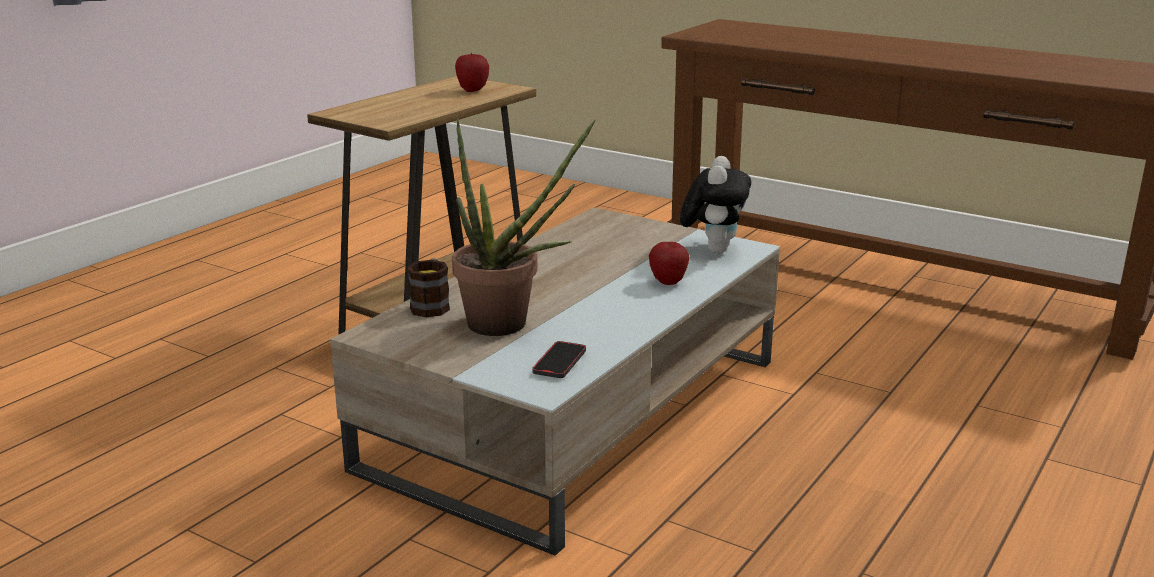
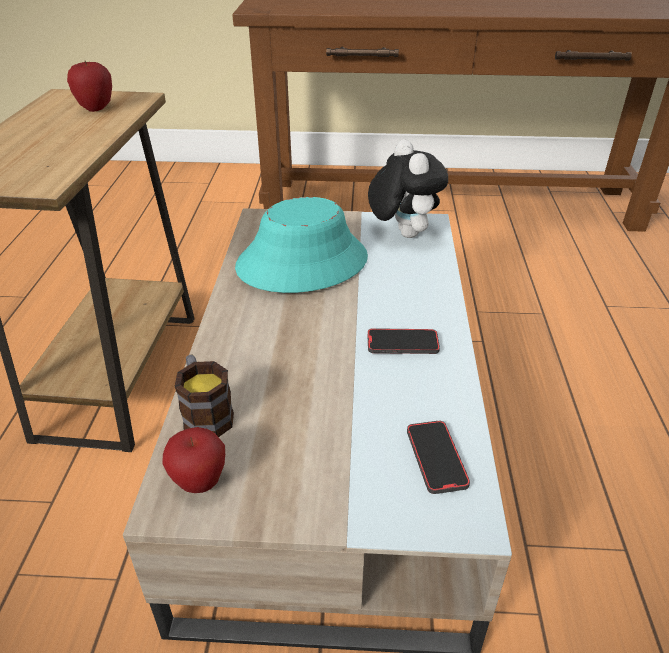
camera: 30 degrees left, 15 degrees up
potted plant [452,116,595,336] -> none
apple [649,242,690,285] -> apple moved to [162,427,225,493]
none -> turquoise hat [235,197,368,293]
none -> phone [368,328,440,354]

